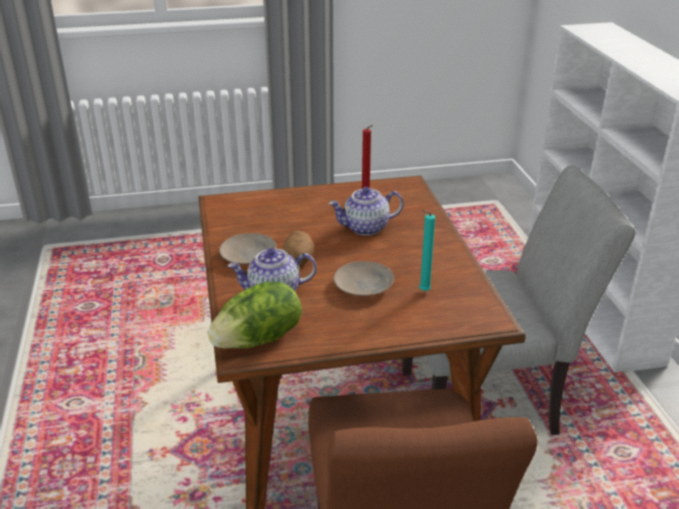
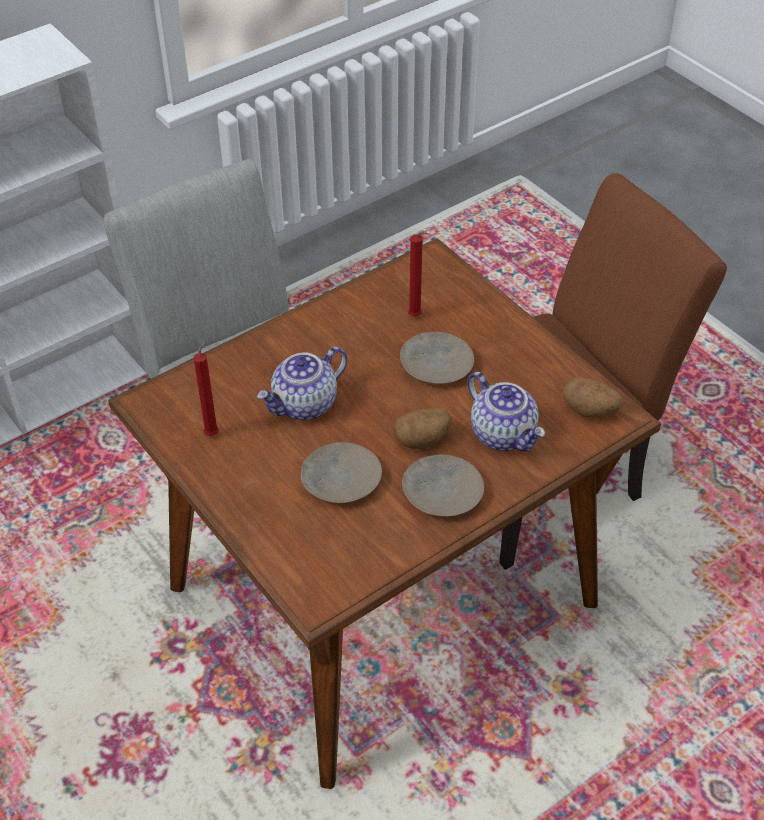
camera: 115 degrees left, 15 degrees up
lettuce [208,282,302,349] -> potato [563,377,623,418]
teapot [329,187,403,236] -> teapot turned 90 degrees clockwise [257,346,348,420]
turquoise candle [419,210,435,291] -> red candle [408,232,427,316]
none -> beige plate [301,442,382,503]

